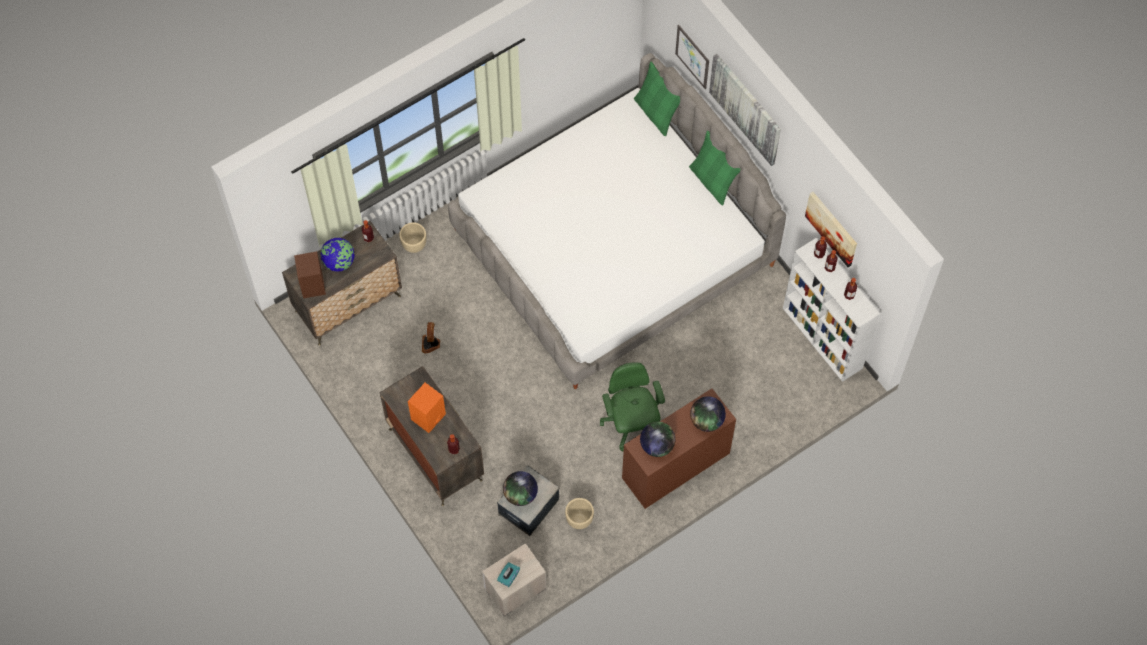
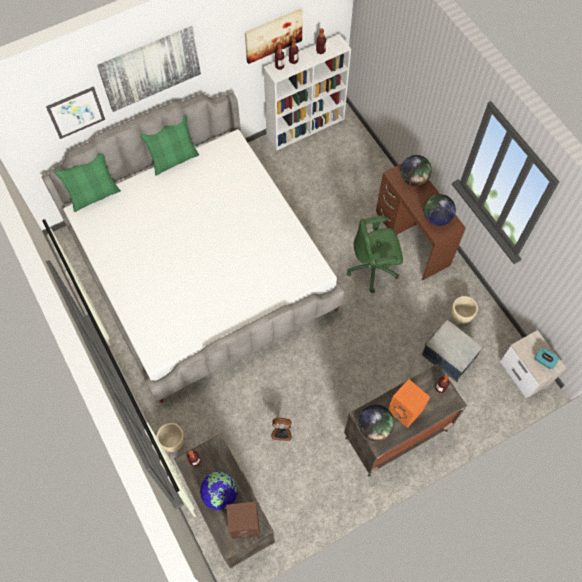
camera: 85 degrees left, 0 degrees up
globe [503,471,538,506] -> globe moved to [358,405,394,441]

